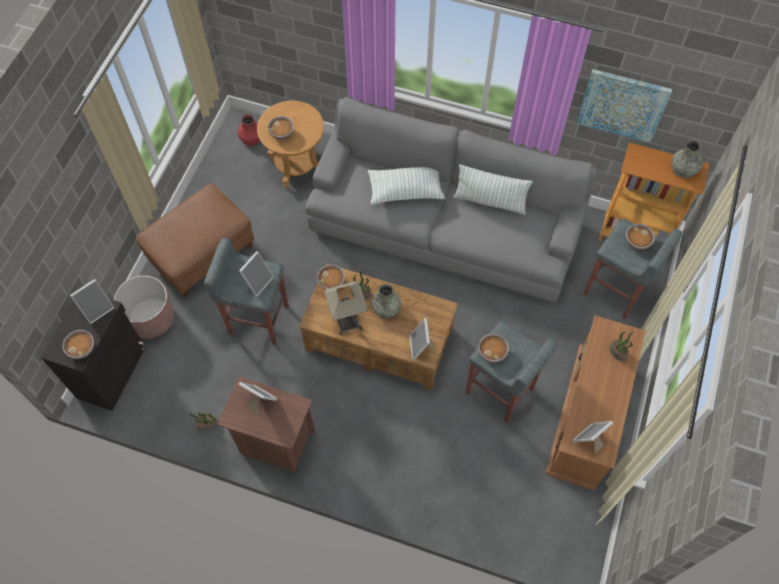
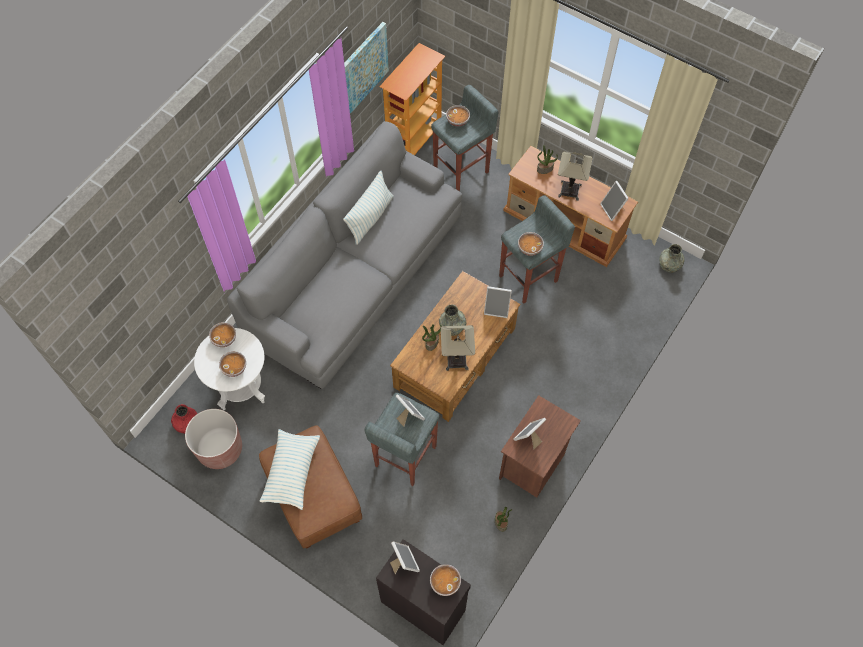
camera: 75 degrees left, 0 degrees up
brown planter [114,275,174,339] -> brown planter moved to [185,409,242,469]
brown side table [257,101,324,189] -> white side table [194,328,265,410]
bowl [317,265,345,289] -> bowl moved to [209,322,236,347]
pillow [368,167,445,205] -> pillow moved to [260,429,320,510]
grey vase [672,140,703,178] -> grey vase moved to [659,244,684,273]
none -> table lamp [558,151,592,201]

